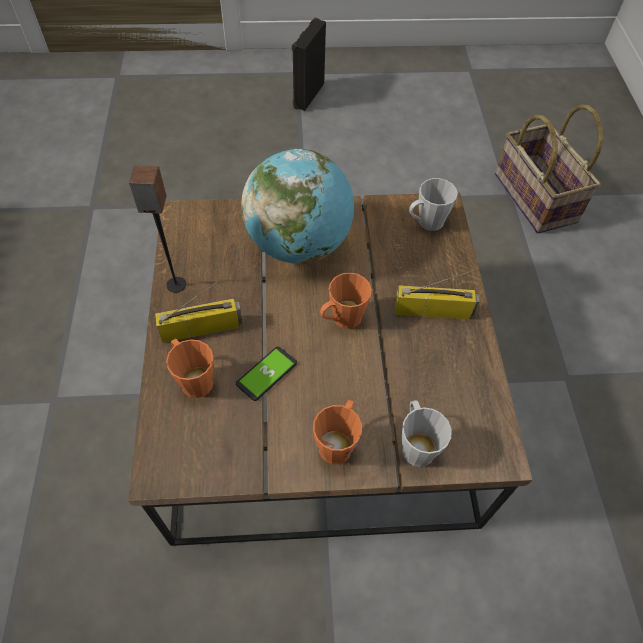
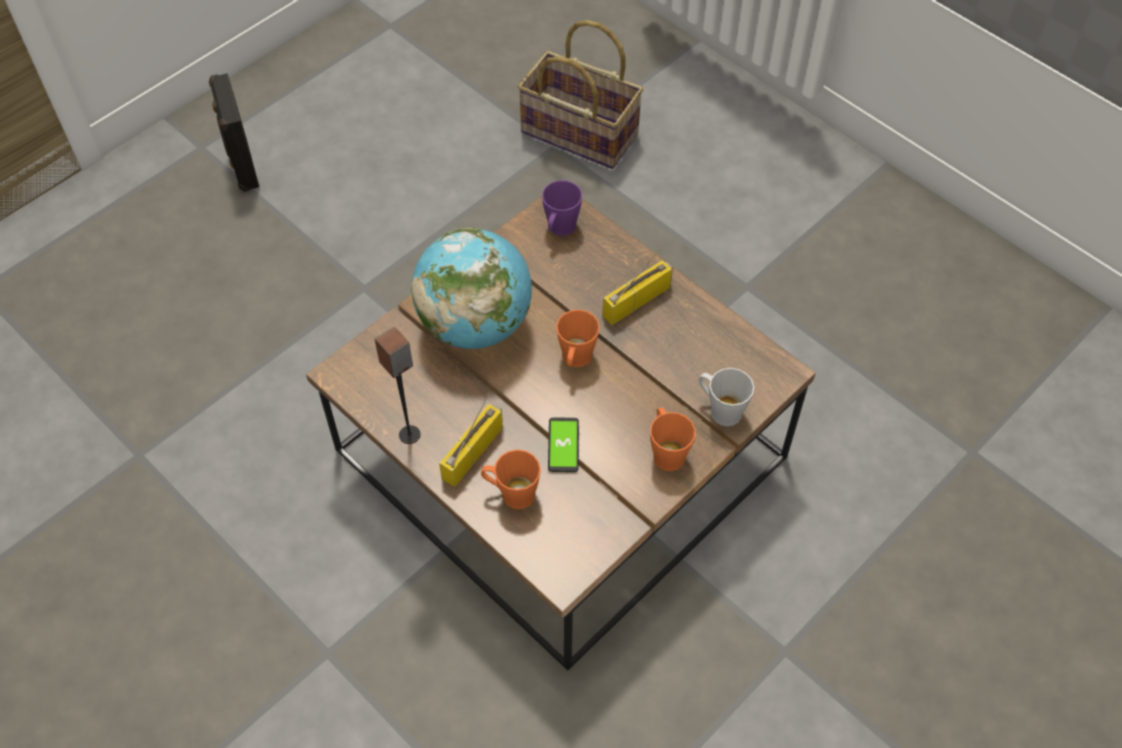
camera: 40 degrees left, 0 degrees up
grey mug [409,178,458,231] -> purple mug [542,180,582,236]

